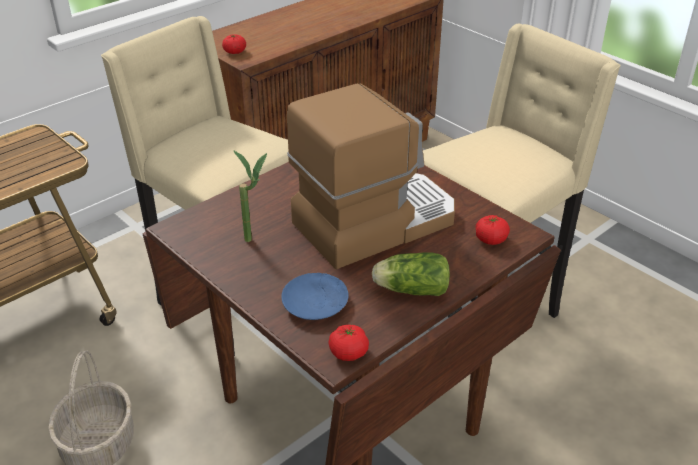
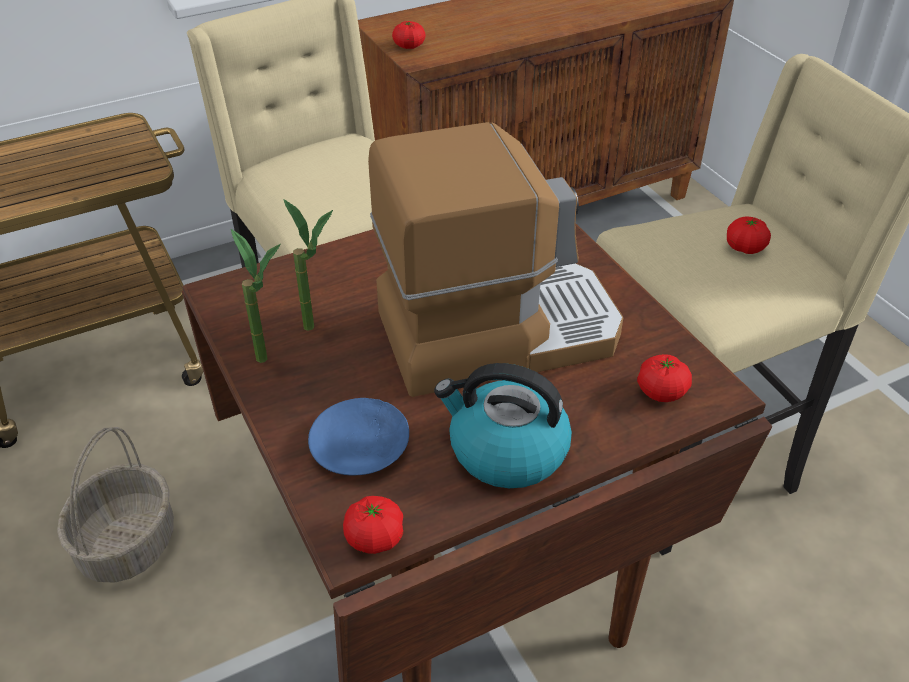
camera: 15 degrees right, 5 degrees up
lettuce [372,252,450,296] -> kettle [434,363,572,488]
none -> potted plant [231,229,280,363]
none -> tomato [727,216,771,254]

